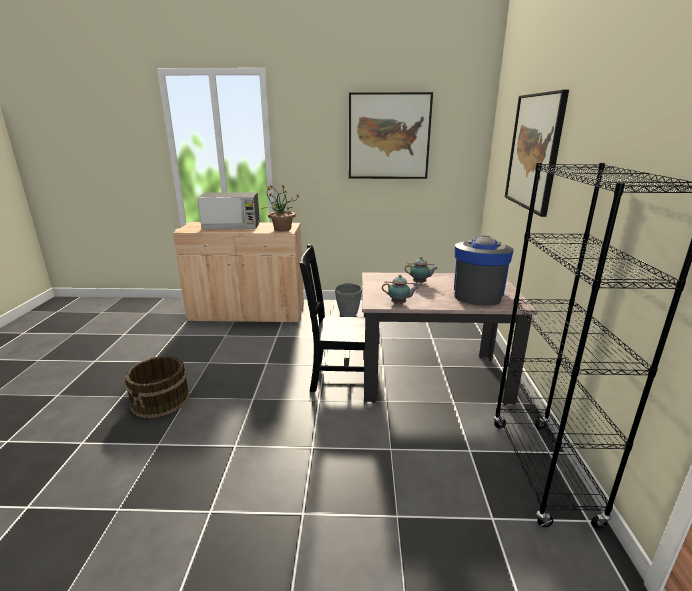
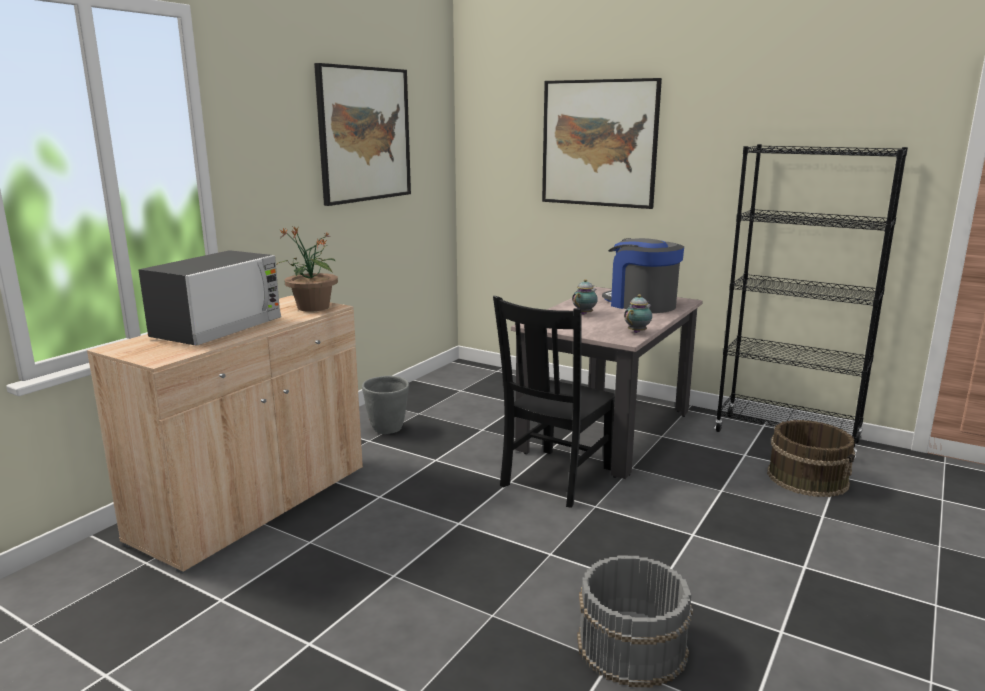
camera: 60 degrees left, 5 degrees down
brown bucket [125,356,190,418] -> brown bucket moved to [767,420,855,497]
none -> grey bucket [577,555,693,687]

